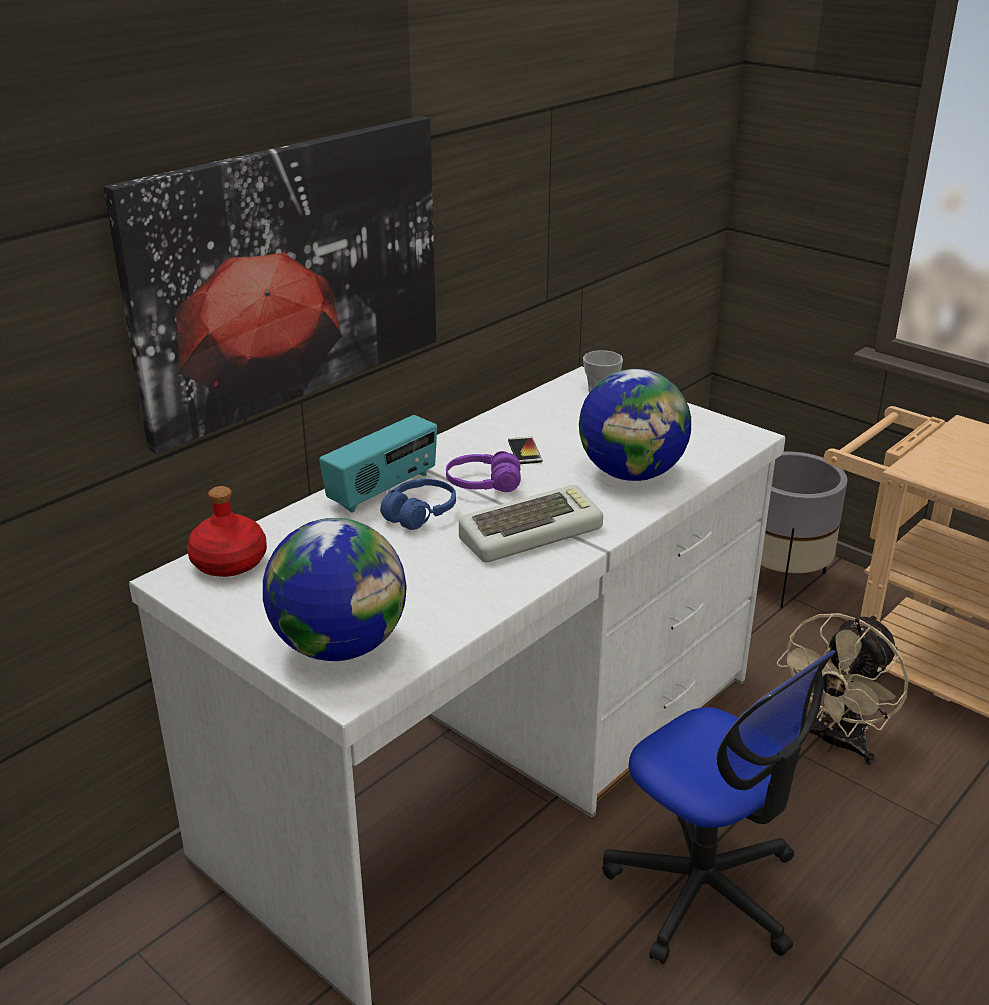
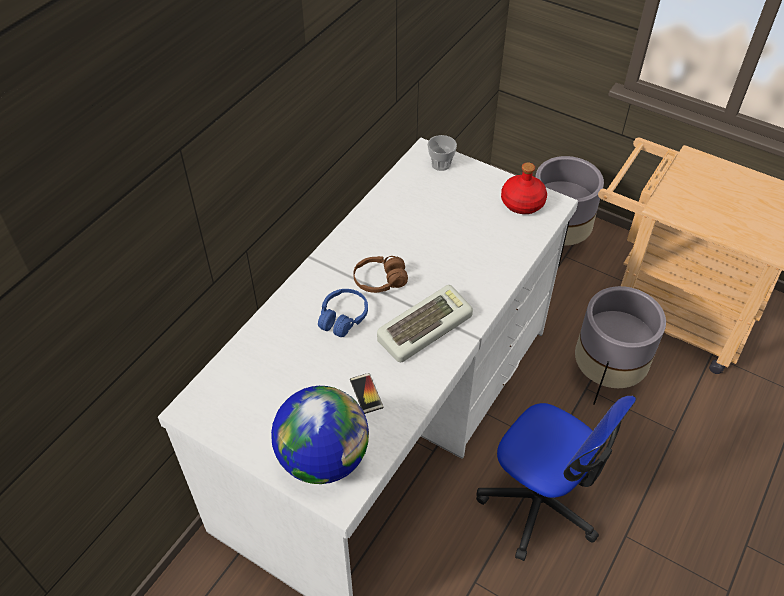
camera: 10 degrees left, 20 degrees up
picture [103,116,436,454] -> none
red bottle [187,486,267,577] -> red bottle moved to [501,163,547,214]
radio [319,415,437,513] -> none
purple headphones [446,451,521,492] -> brown headphones [353,256,408,293]
phone [508,437,543,464] -> phone moved to [350,373,383,414]
globe [579,369,691,481] -> none
beige fan [776,613,909,765] -> grey planter [575,286,666,405]

